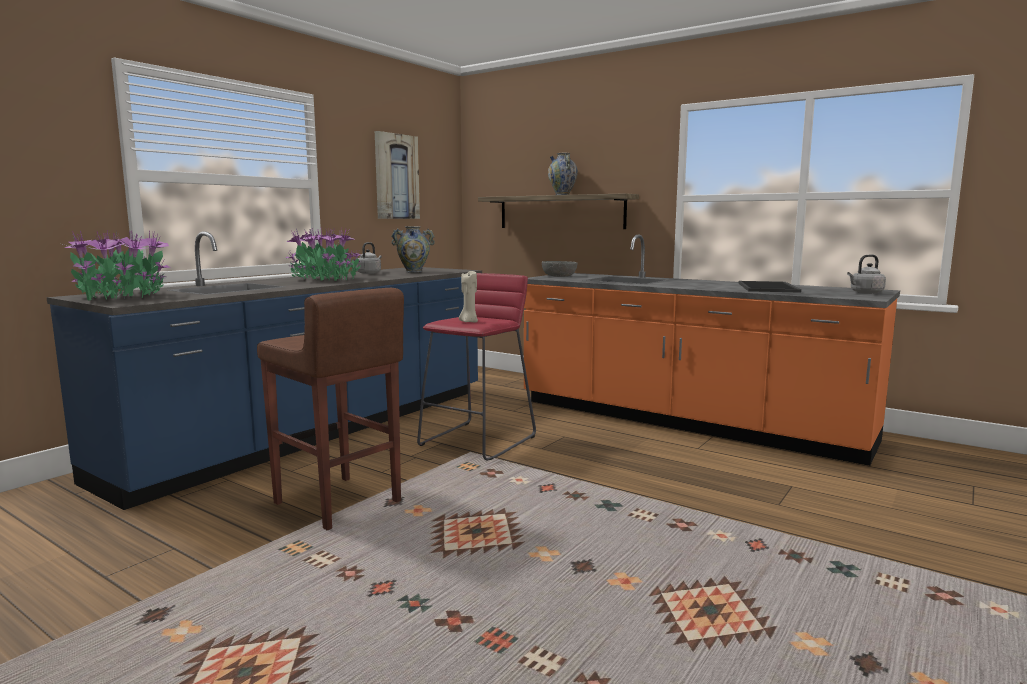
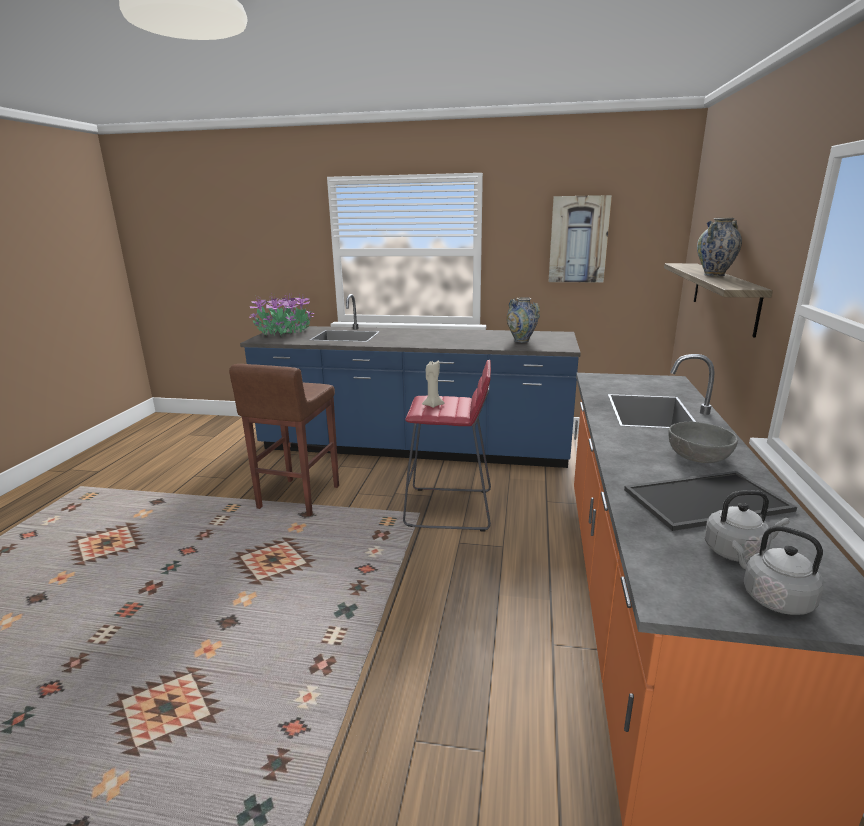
camera: 65 degrees right, 10 degrees up
potted plant [286,228,361,281] -> none
grey kettle [356,242,382,274] -> grey kettle moved to [705,490,790,562]
grey bowl [542,261,577,277] -> grey bowl moved to [668,422,738,463]

